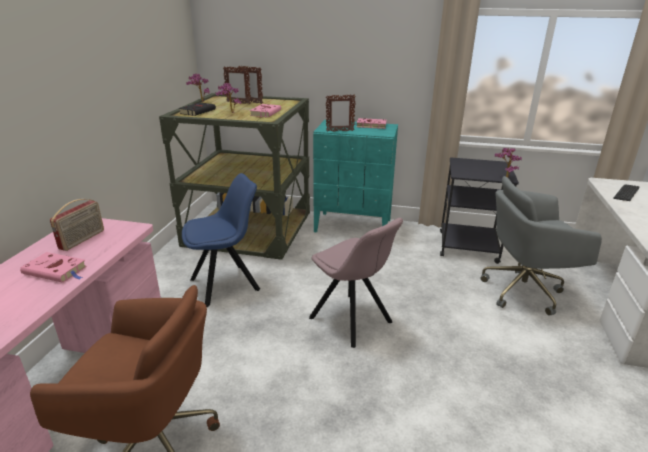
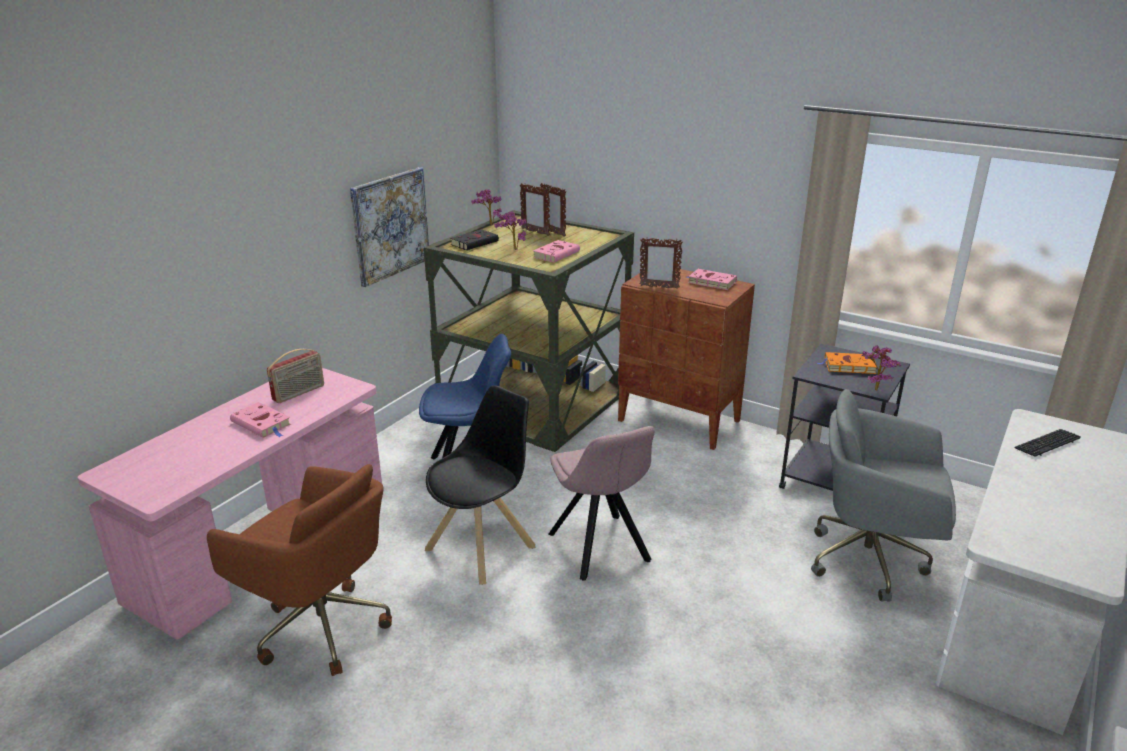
camera: 20 degrees right, 0 degrees up
turquoise dresser [313,120,398,233] -> brown dresser [618,269,755,450]
none -> picture [350,167,429,287]
none -> black chair [425,386,535,584]
none -> orange book [817,352,877,374]

